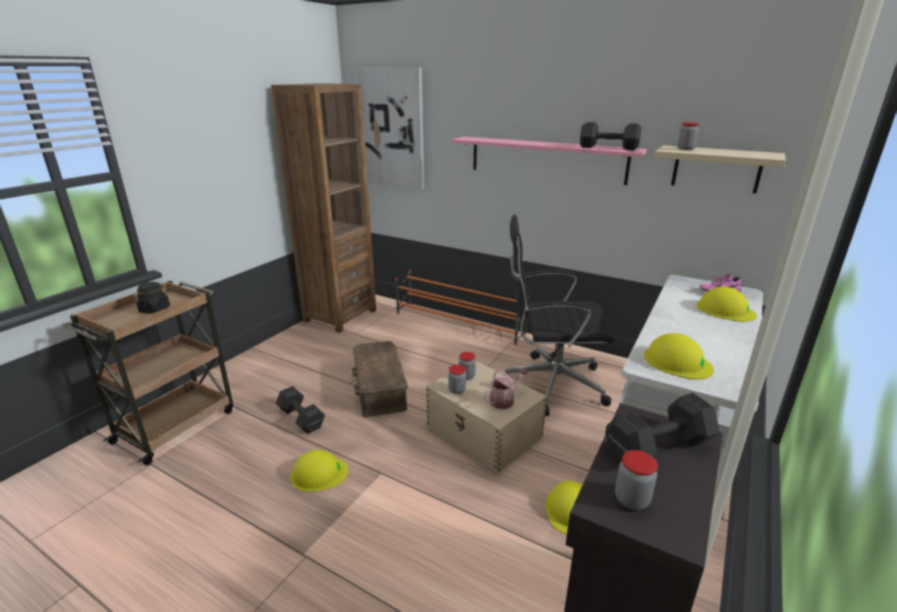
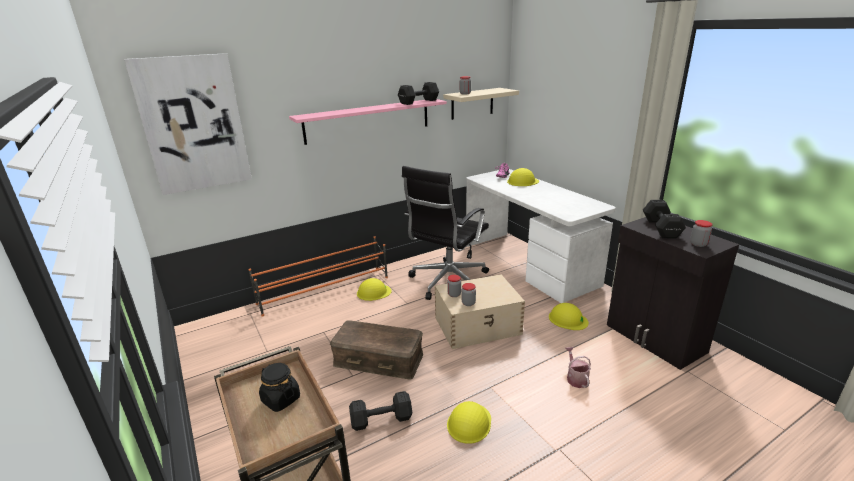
camera: 60 degrees left, 0 degrees up
brown bookcase [271,83,376,333] -> none
watering can [484,368,528,409] -> watering can moved to [565,347,591,388]
yellow hard hat [644,333,714,379] -> yellow hard hat moved to [357,278,392,301]

